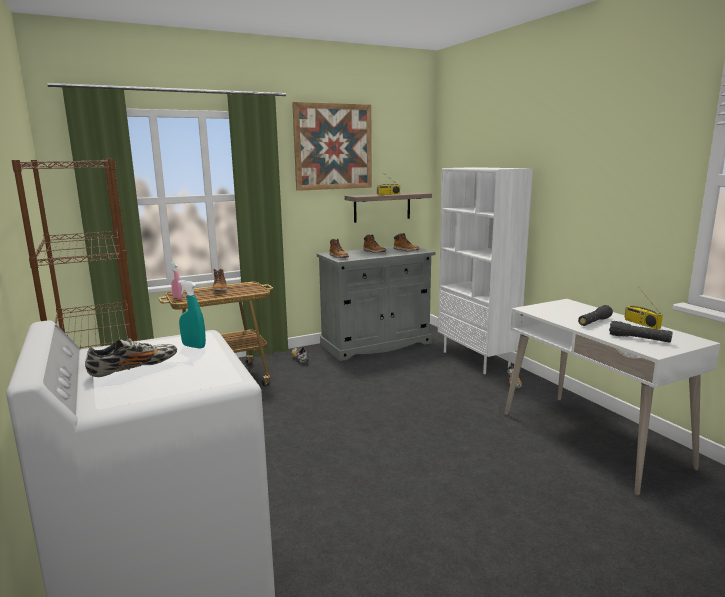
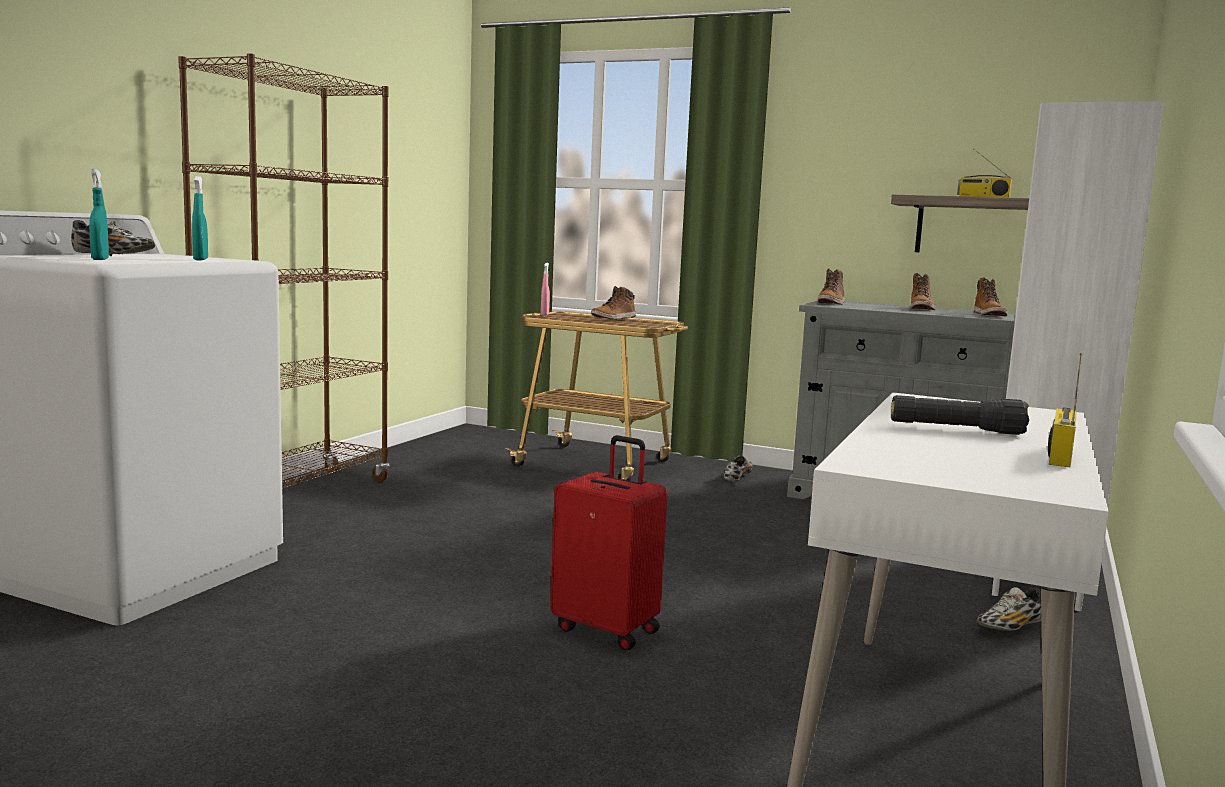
camera: 50 degrees right, 5 degrees down
picture [292,102,372,191] -> none
black flashlight [609,321,673,342] -> none
none -> turquoise spray bottle [89,169,109,260]
none -> red suitcase [550,435,667,650]

